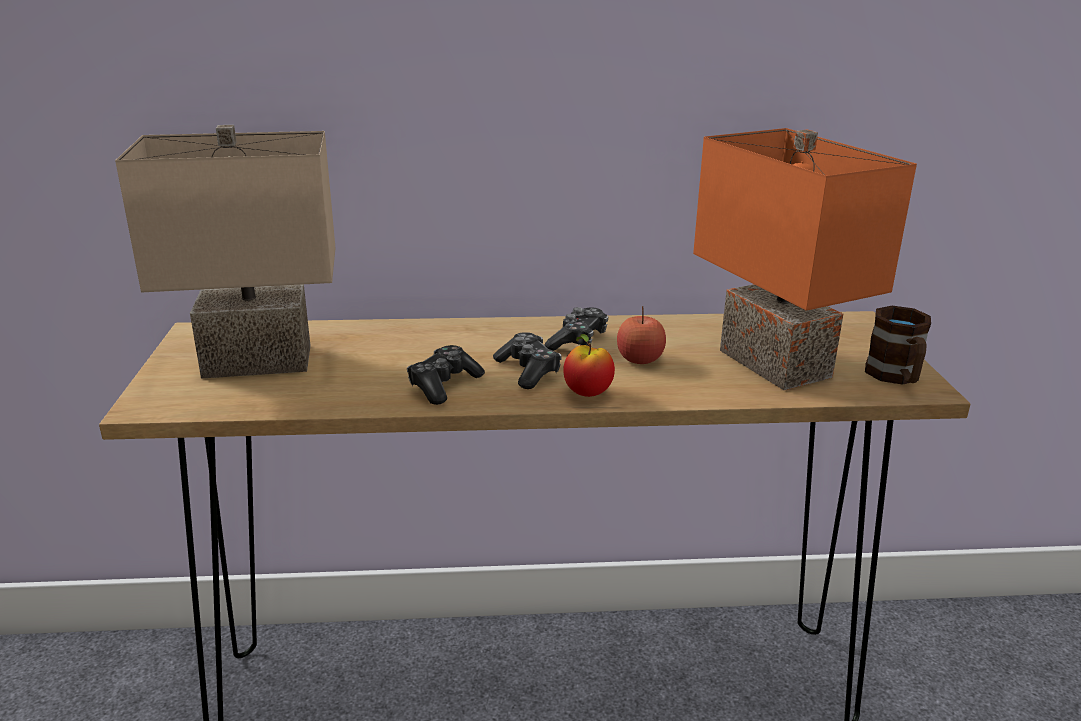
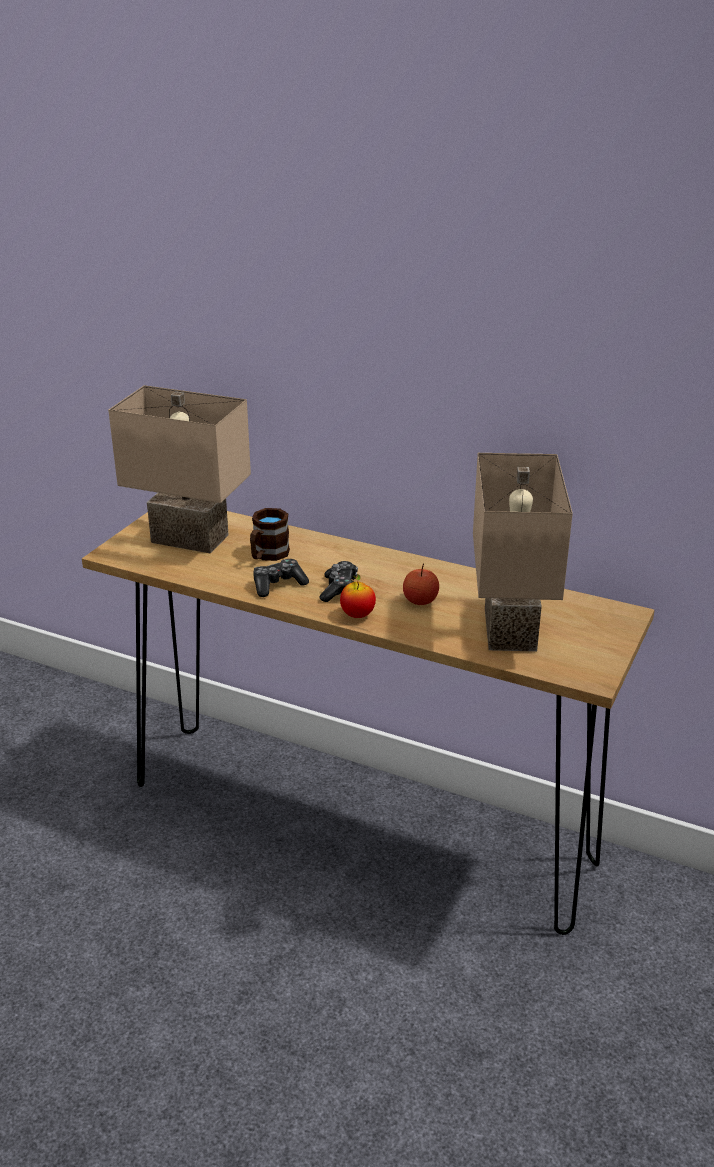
camera: 30 degrees right, 5 degrees up
game controller [544,307,609,351] -> none
orange table lamp [693,128,917,390] -> beige table lamp [473,453,573,652]
brown mug [865,306,931,385] -> brown mug moved to [250,508,290,561]

